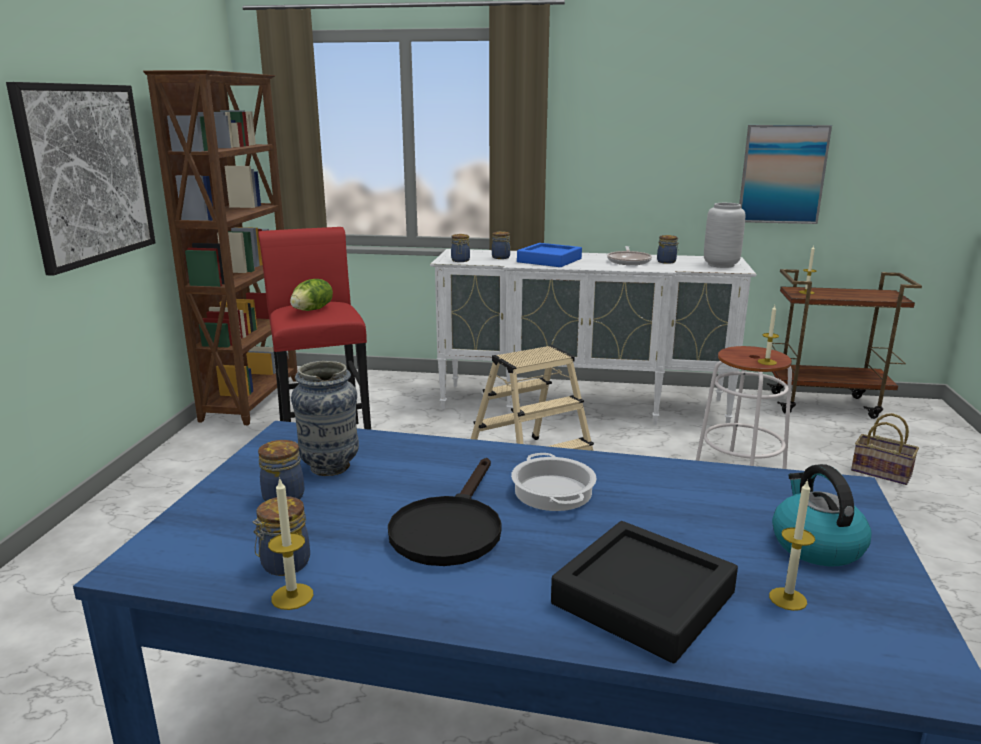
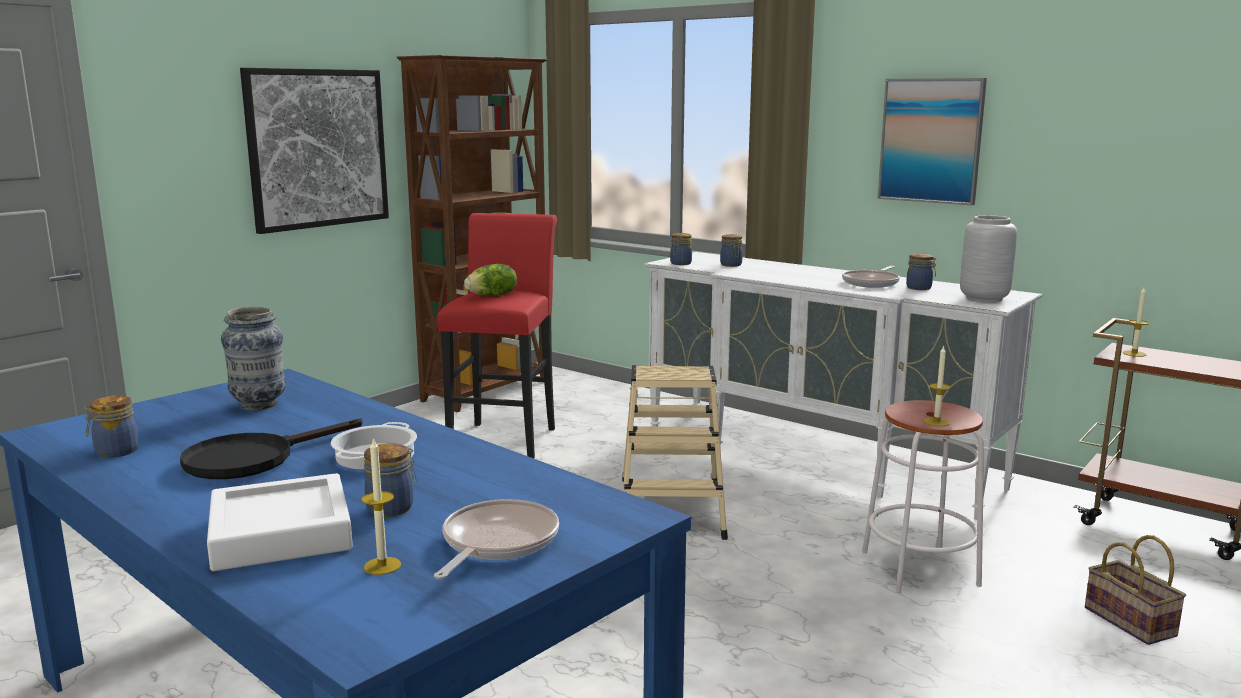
camera: 30 degrees right, 5 degrees down
jar [258,440,304,501] -> jar moved to [364,443,417,517]
candle [268,478,314,610] -> none
blue tray [517,243,582,267] -> none
black tray [551,521,738,663] -> white tray [207,473,353,571]
picture [739,125,832,224] -> picture moved to [877,78,987,205]
kettle [772,464,871,566] -> frying pan [434,499,559,579]

